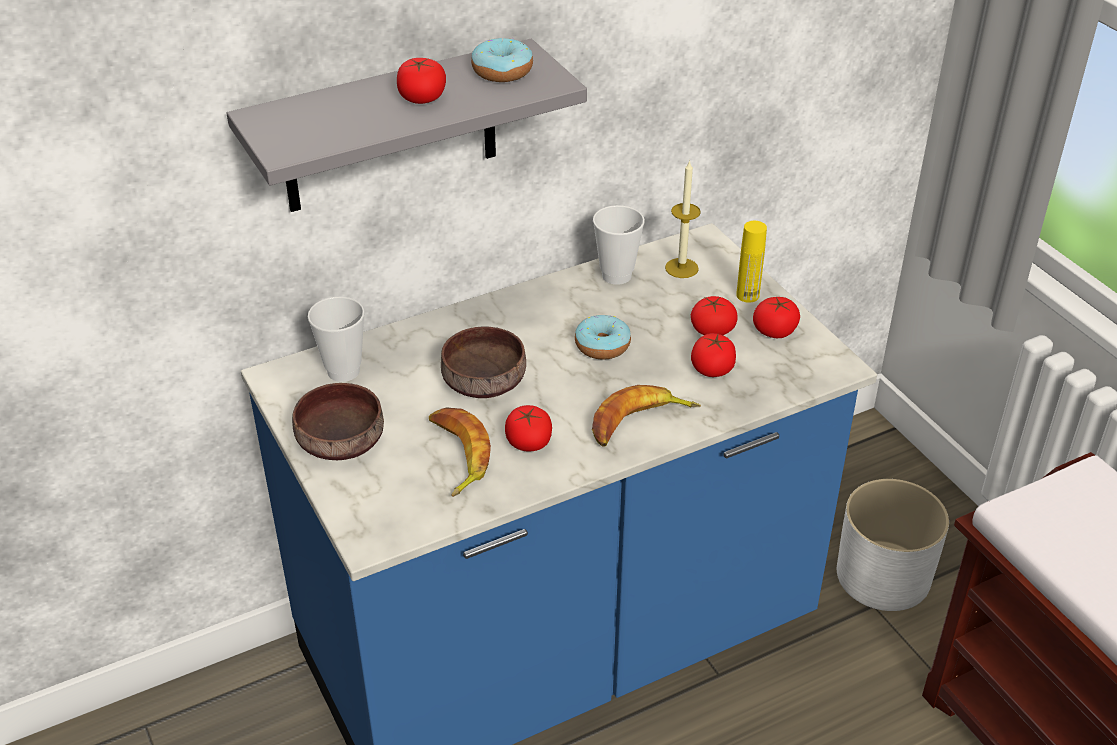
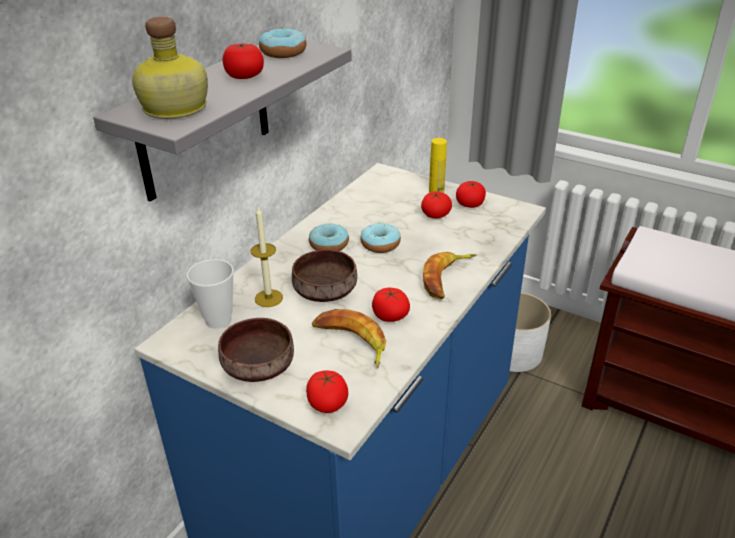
camera: 30 degrees left, 5 degrees down
cup [593,205,645,285] -> none
candle [665,160,701,278] -> candle moved to [251,207,283,307]
tomato [691,333,736,377] -> tomato moved to [306,371,348,413]
none -> bottle [132,17,208,119]
none -> donut [309,223,349,251]

